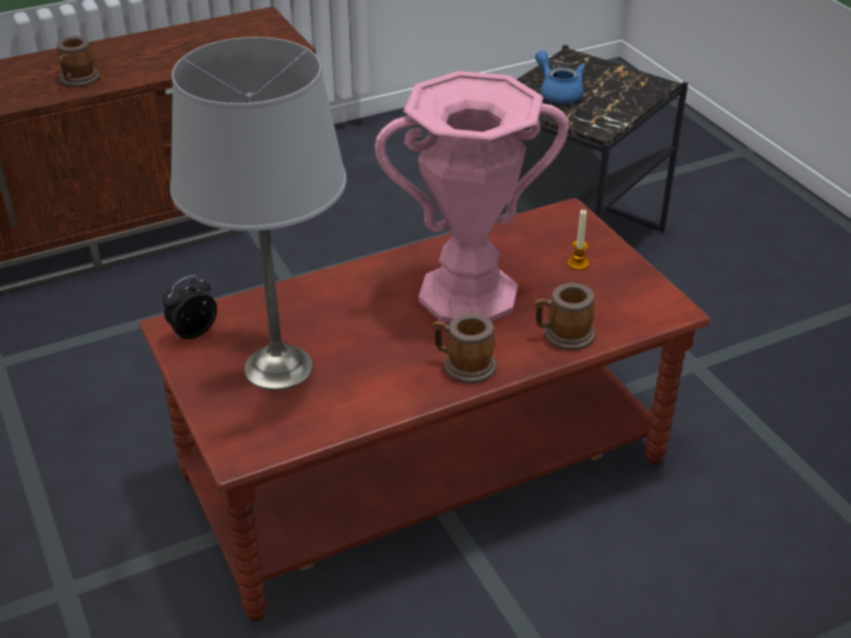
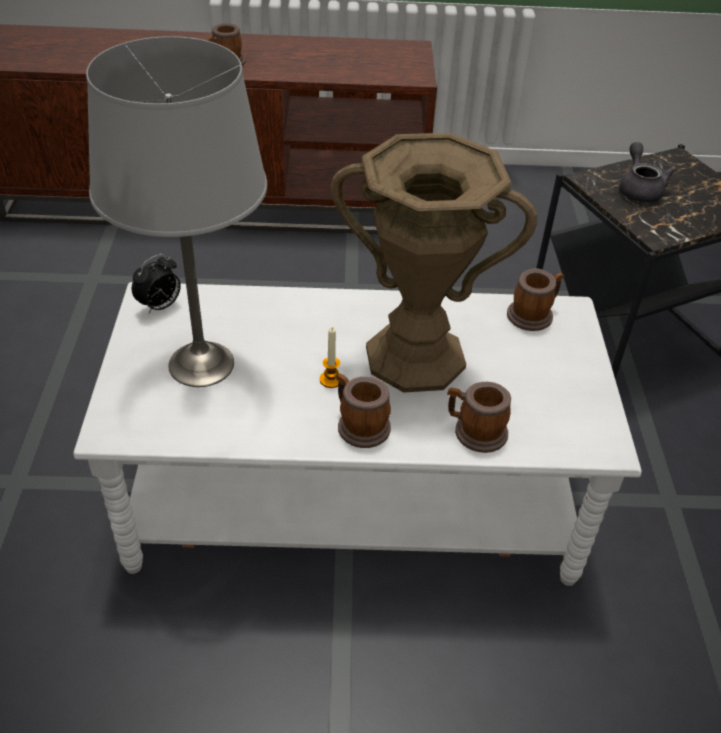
camera: 25 degrees right, 5 degrees up
brown coffee table [139,198,711,621] -> white coffee table [73,282,642,586]
alarm clock [163,275,217,339] -> alarm clock turned 150 degrees clockwise [132,254,181,314]
pink vase [375,71,569,323] -> brown vase [331,133,537,393]
blue teapot [535,50,586,104] -> grey teapot [620,142,676,203]
candle [567,209,589,270] -> candle moved to [320,327,340,388]
none -> mug [507,268,564,331]

